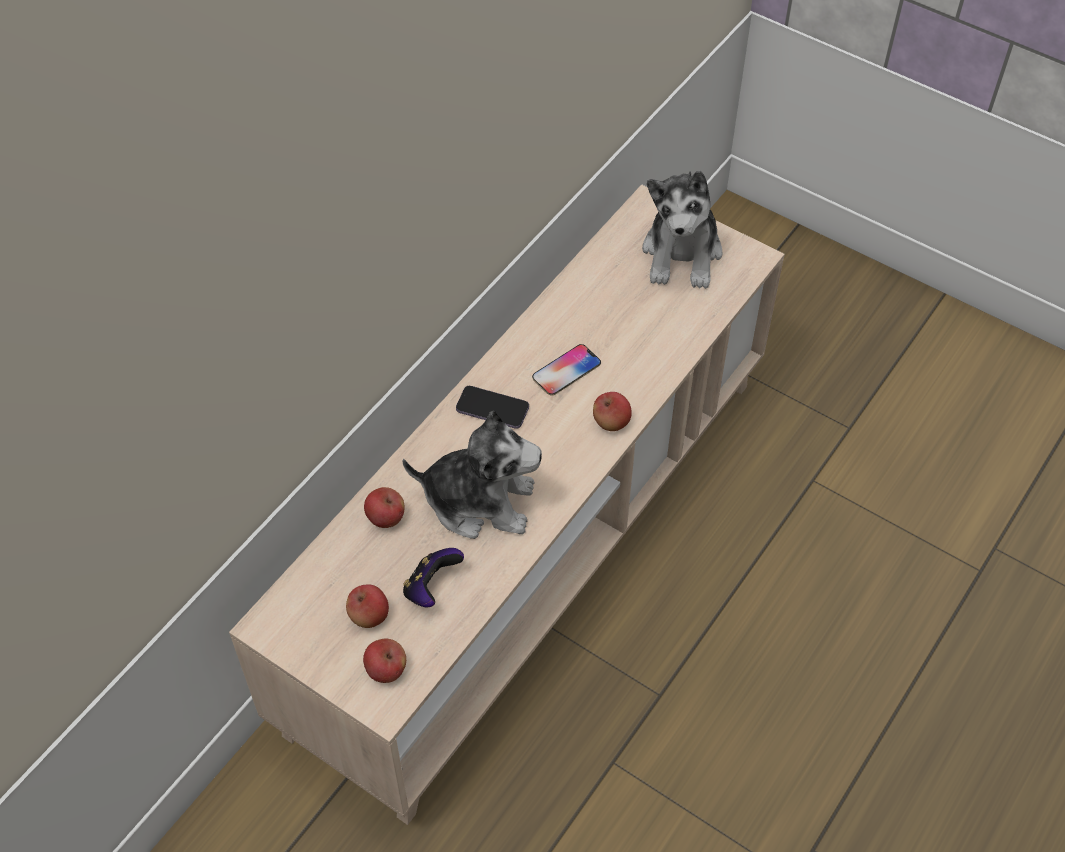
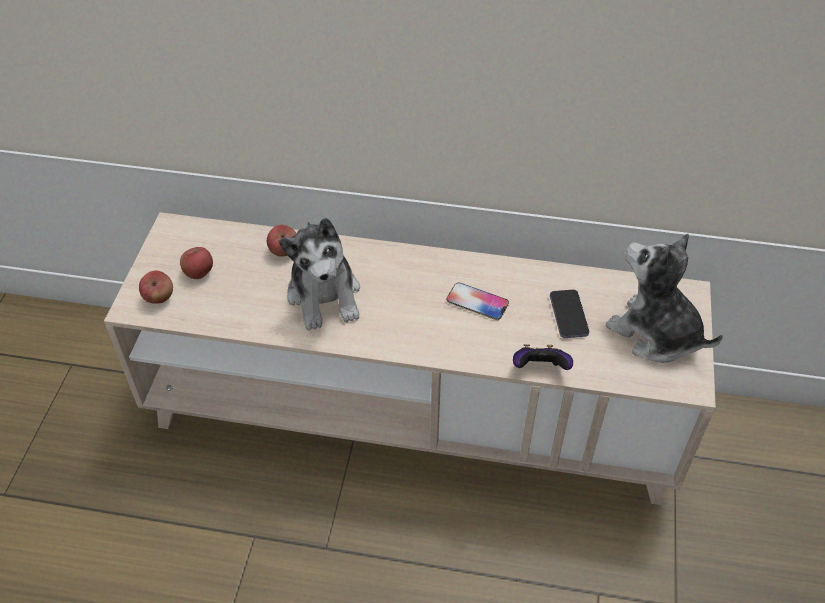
camera: 65 degrees right, 5 degrees down
game controller [403,548,464,607] -> game controller moved to [513,344,573,370]
phone [456,386,529,429] -> phone moved to [550,290,589,338]
apple [593,392,632,431] -> none
plush toy [642,171,722,289] -> plush toy turned 60 degrees clockwise [606,233,723,363]

